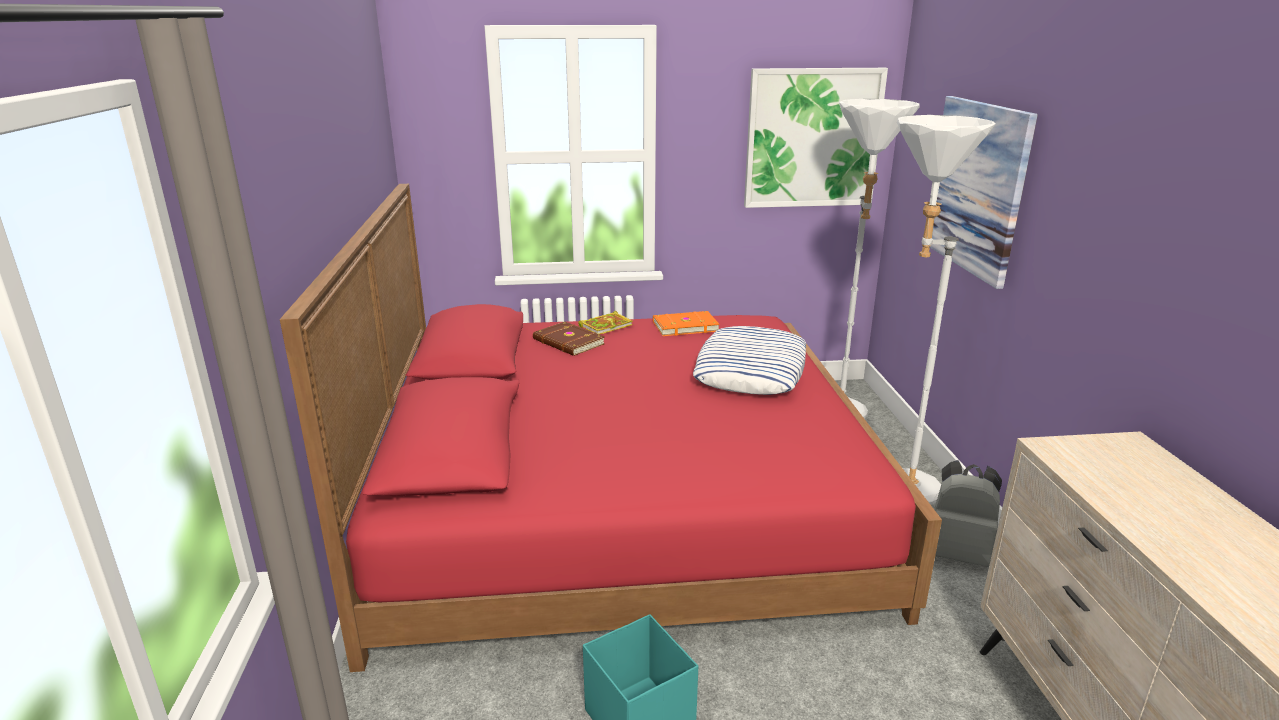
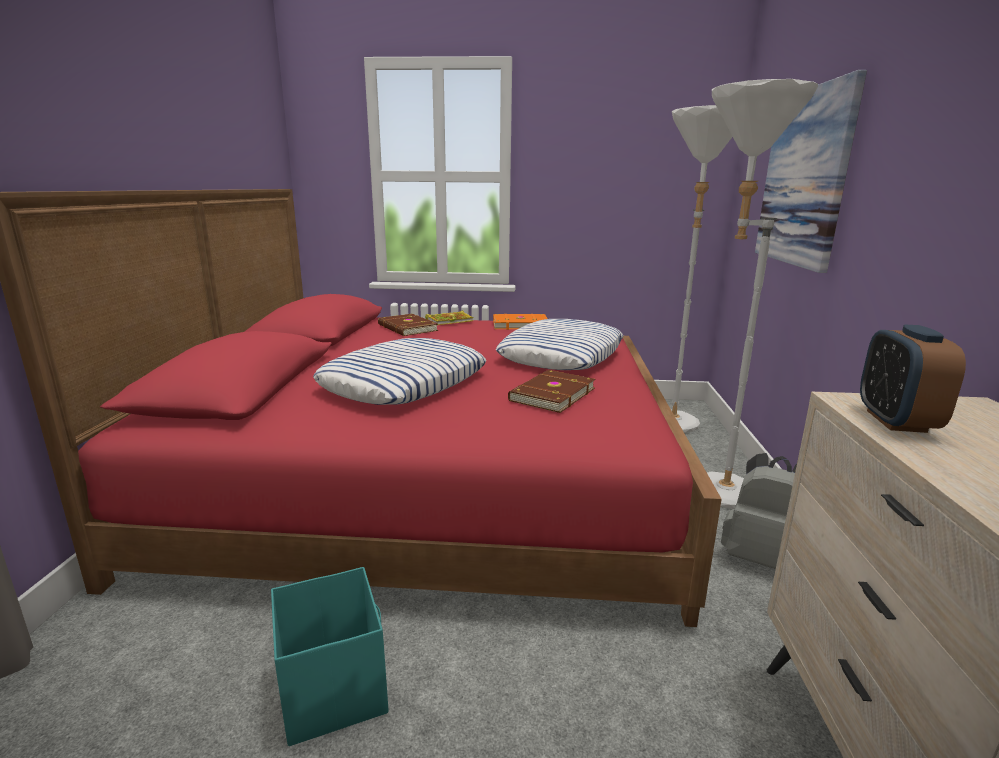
camera: 10 degrees right, 5 degrees down
picture [744,68,888,208] -> none
none -> pillow [313,338,486,405]
none -> brown book [508,370,595,413]
none -> alarm clock [860,325,966,433]

